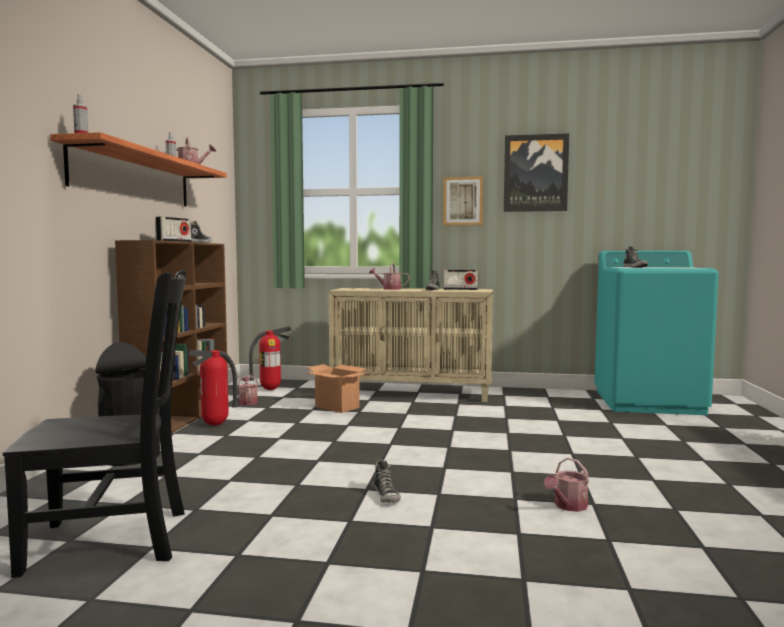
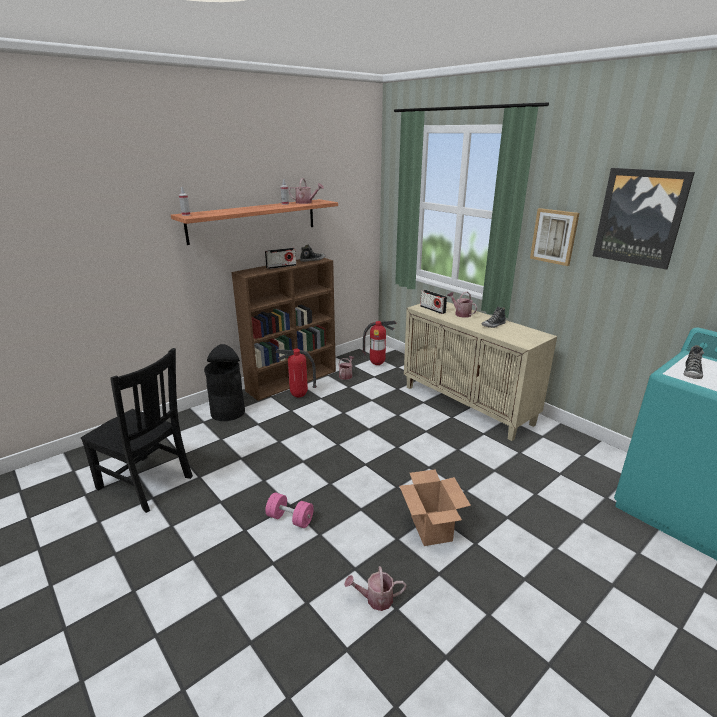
camera: 40 degrees right, 20 degrees up
cardboard box [307,364,369,413] -> cardboard box moved to [399,469,471,546]
shoe [374,459,401,503] -> pink dumbbell [265,492,314,528]
radio [443,270,478,290] -> radio moved to [420,290,447,314]

